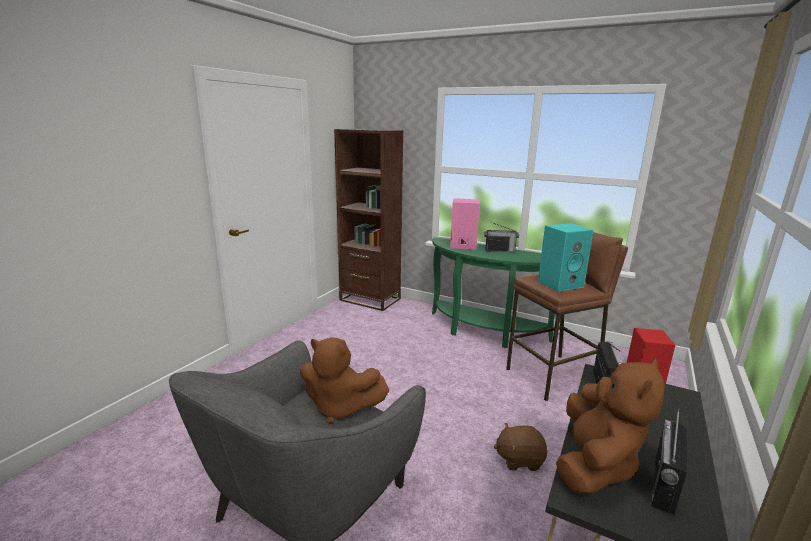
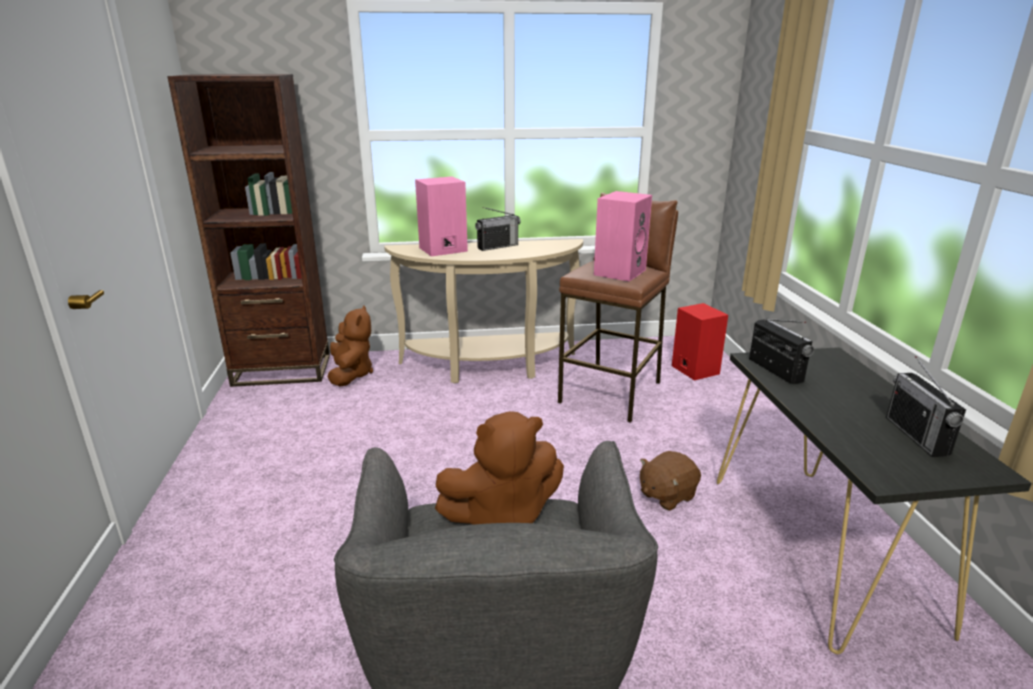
camera: 35 degrees left, 5 degrees up
green console table [432,237,555,348] -> beige console table [384,239,583,384]
turquoise speaker [538,223,593,292] -> pink speaker [594,191,652,282]
brown plush toy [556,358,665,494] -> brown plush toy moved to [328,306,373,387]

